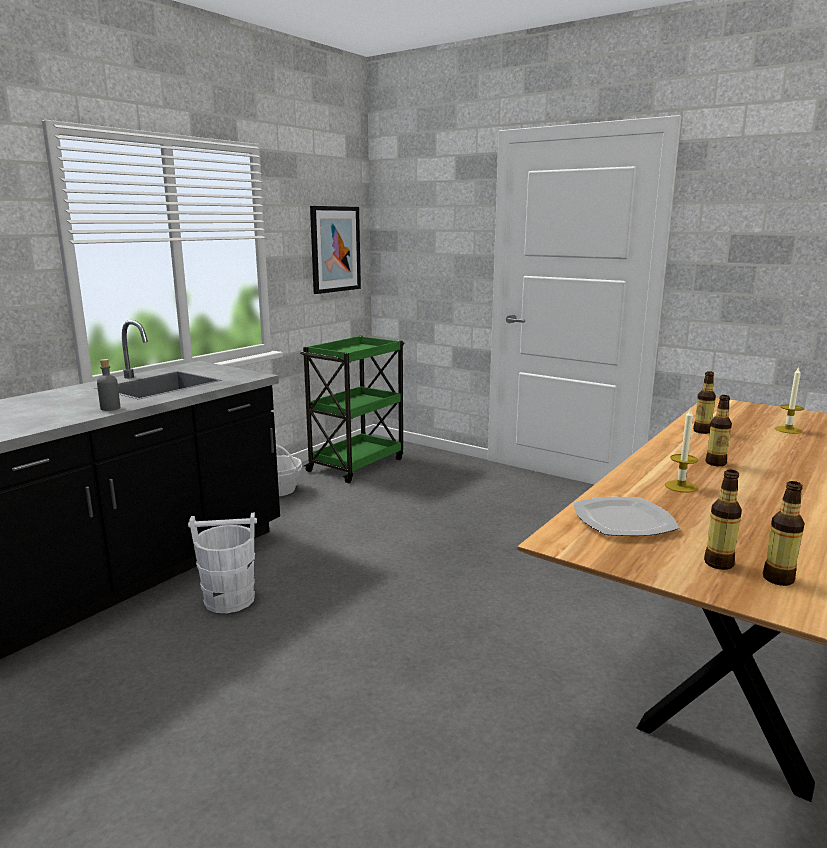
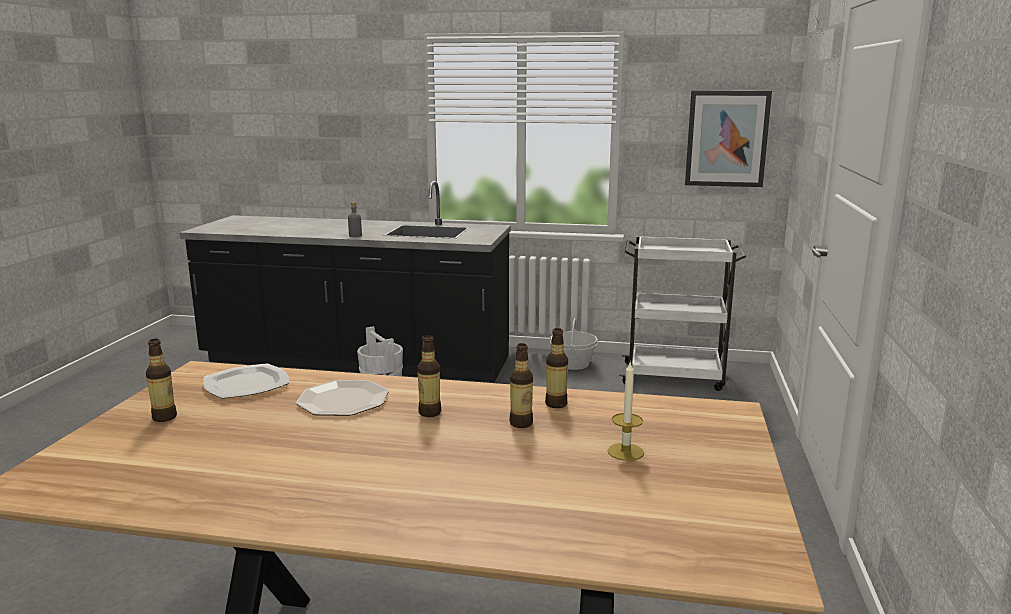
camera: 65 degrees right, 0 degrees up
green cart [300,336,405,483] -> white cart [619,236,746,391]
candle [665,407,698,493] -> plate [296,380,389,416]
bottle [763,481,805,586] -> bottle moved to [510,343,533,428]

